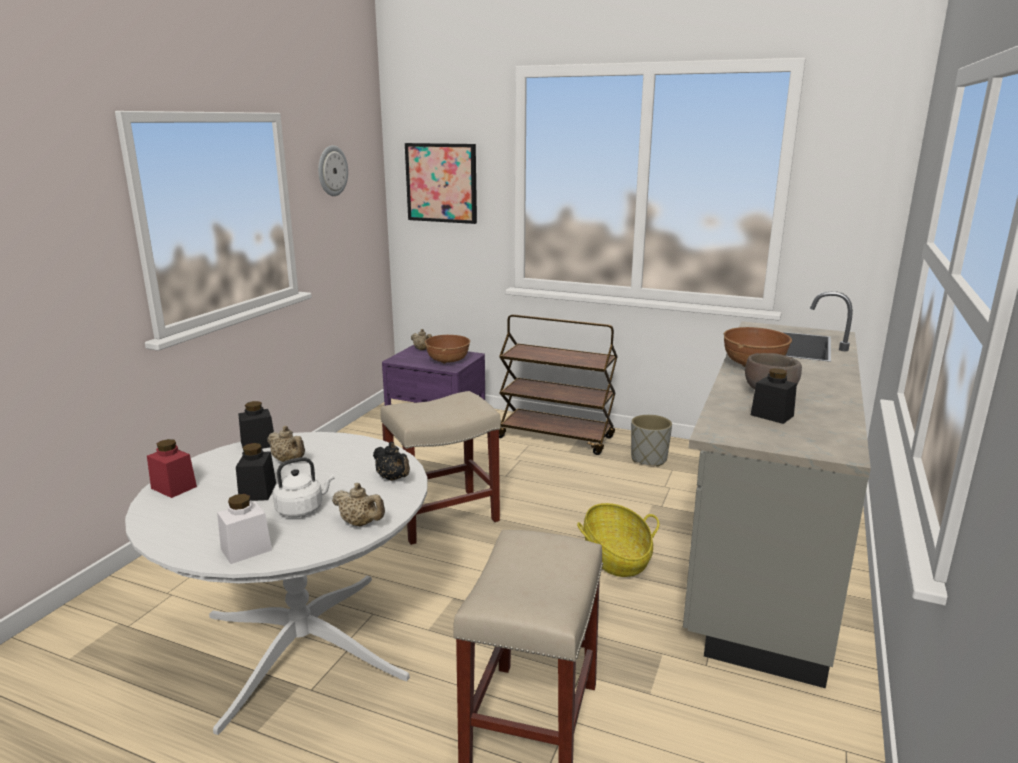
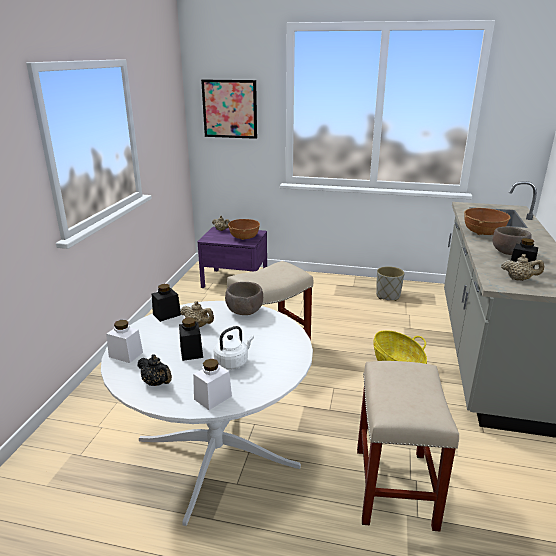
camera: 10 degrees left, 5 degrees up
red jar [147,439,197,498] -> white jar [106,320,143,363]
wall clock [318,145,348,196] -> none
beige teapot [332,483,385,527] -> beige teapot moved to [501,254,544,281]
black teapot [373,442,410,481] -> black teapot moved to [137,354,172,386]
brown cart [499,314,618,455] -> none
none -> brown bowl [225,282,263,315]

